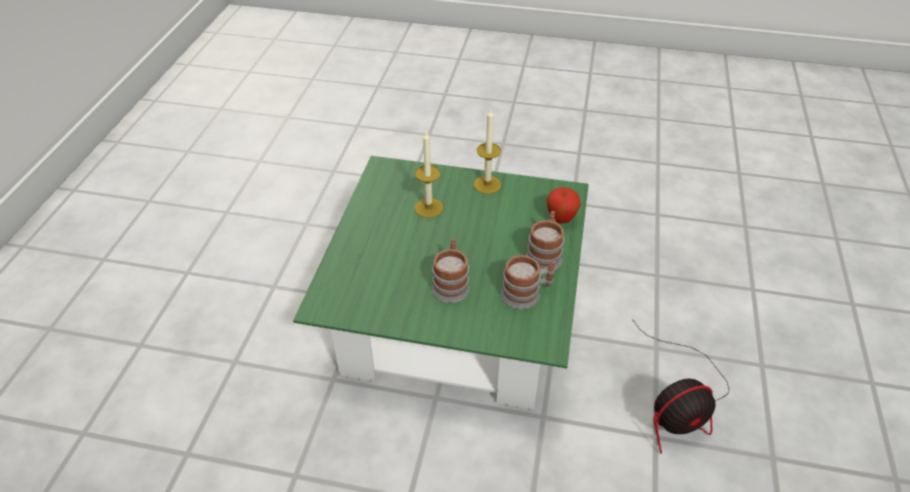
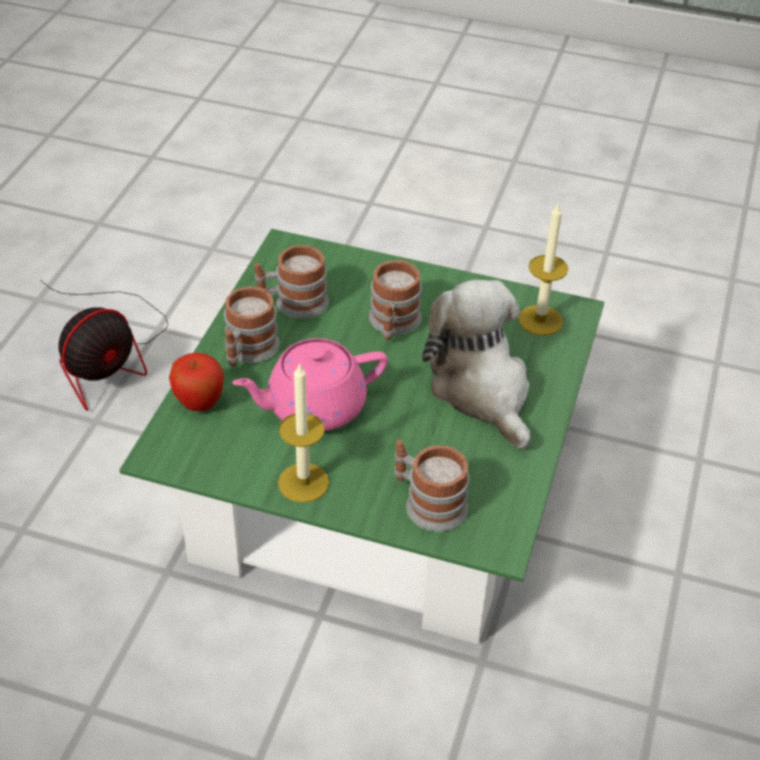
camera: 175 degrees left, 0 degrees up
candle [414,132,443,218] -> candle moved to [518,202,568,336]
fan [632,319,730,454] -> fan turned 150 degrees clockwise [40,280,169,411]
none -> pink teapot [232,338,388,431]
none -> mug [394,440,469,531]
none -> plush toy [422,280,530,449]

